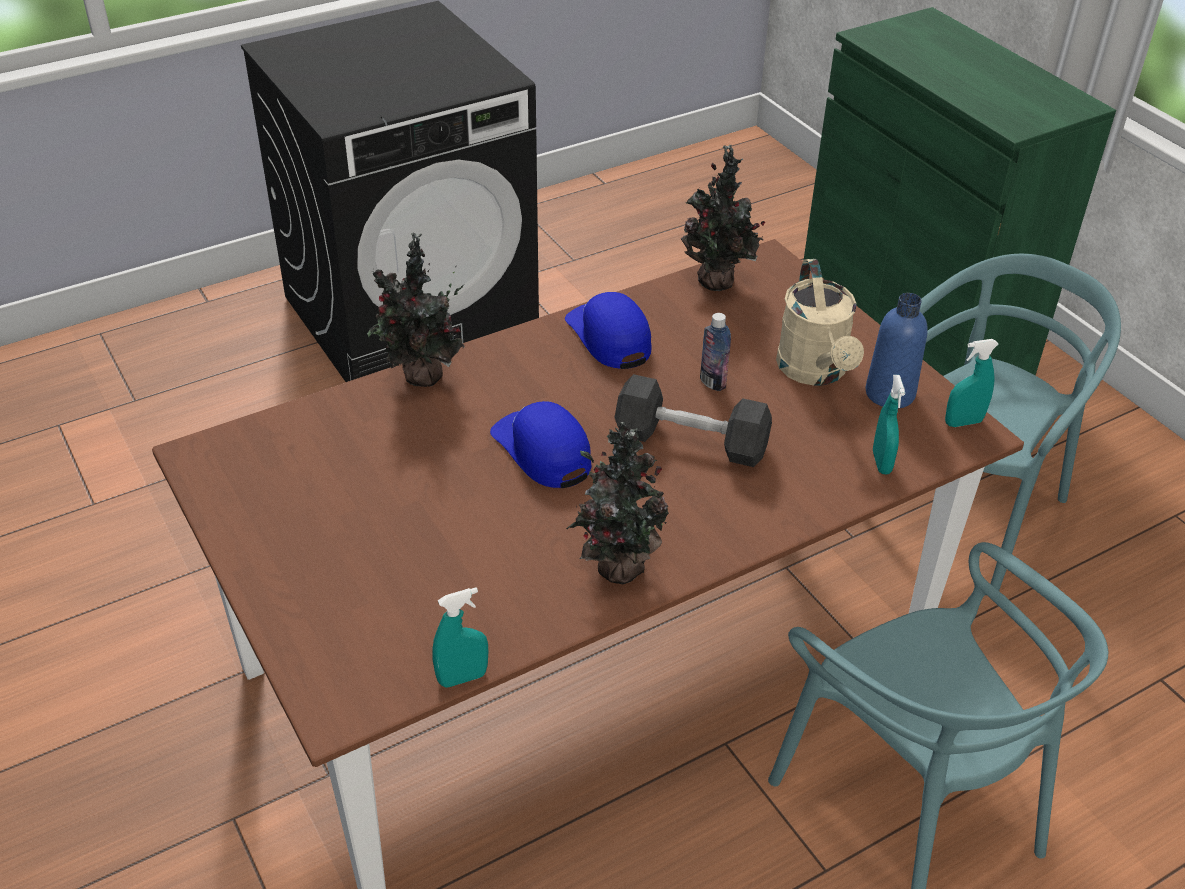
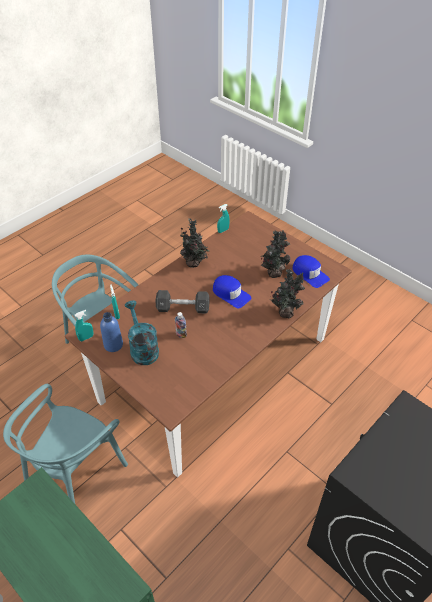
camera: 165 degrees right, 5 degrees up
blue cap [565,292,651,369] -> blue cap moved to [293,255,330,288]
potted plant [680,145,765,291] -> potted plant moved to [260,230,290,278]
beige watering can [776,259,864,386] -> turquoise watering can [124,300,159,365]

